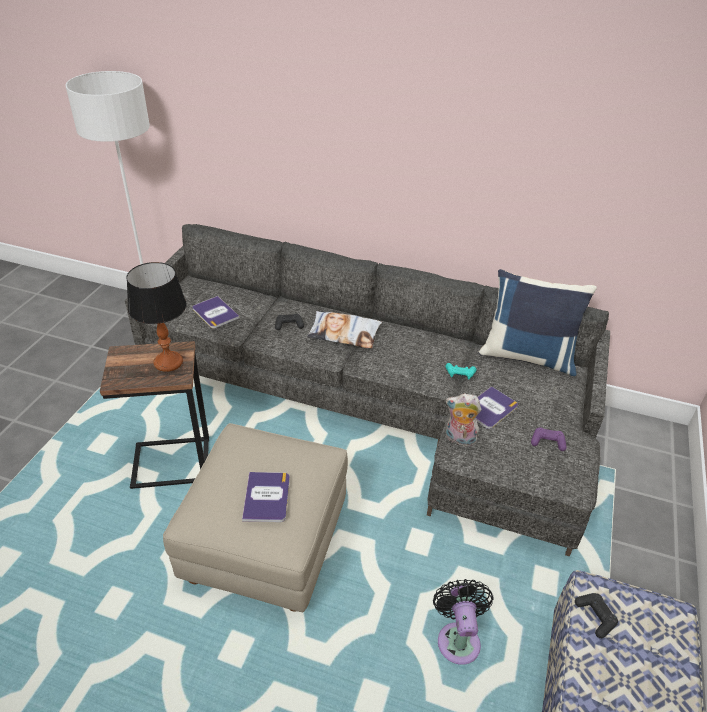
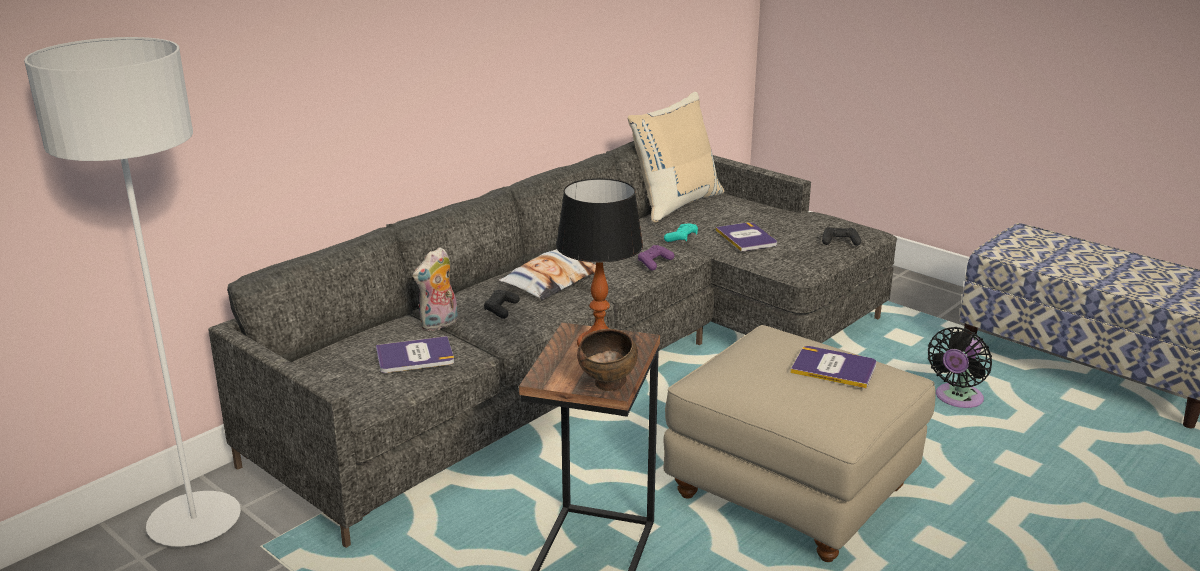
camera: 65 degrees left, 15 degrees down
black fan [433,579,493,665] -> black fan turned 75 degrees counterclockwise [928,327,992,408]
plush toy [446,393,481,447] -> plush toy moved to [413,247,458,331]
blue pillow [478,269,597,376] -> beige pillow [627,92,724,223]
purple game controller [531,427,567,451] -> purple game controller moved to [638,245,674,271]
black game controller [575,593,618,638] -> black game controller moved to [822,227,861,246]
none -> brown bowl [577,329,638,391]

